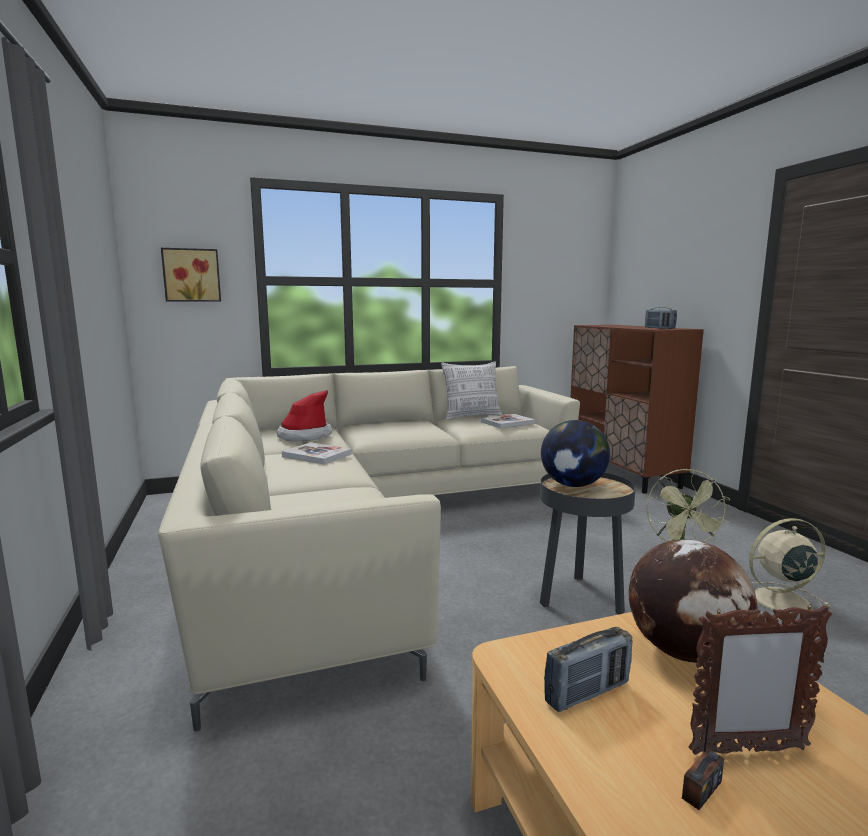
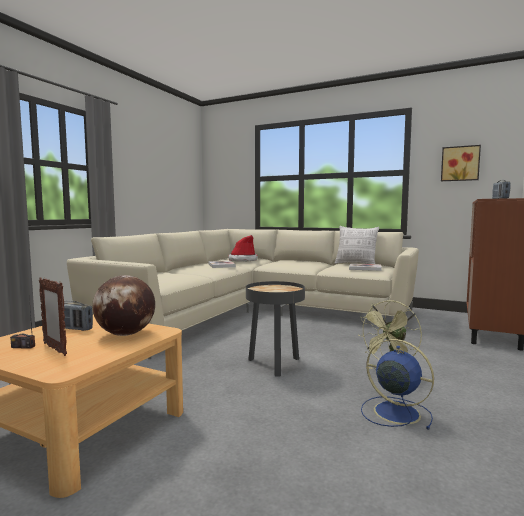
camera: 45 degrees right, 5 degrees down
picture [161,248,221,302] -> picture moved to [441,145,481,181]
globe [541,420,610,487] -> none
beige fan [749,518,830,621] -> blue fan [361,339,434,430]

